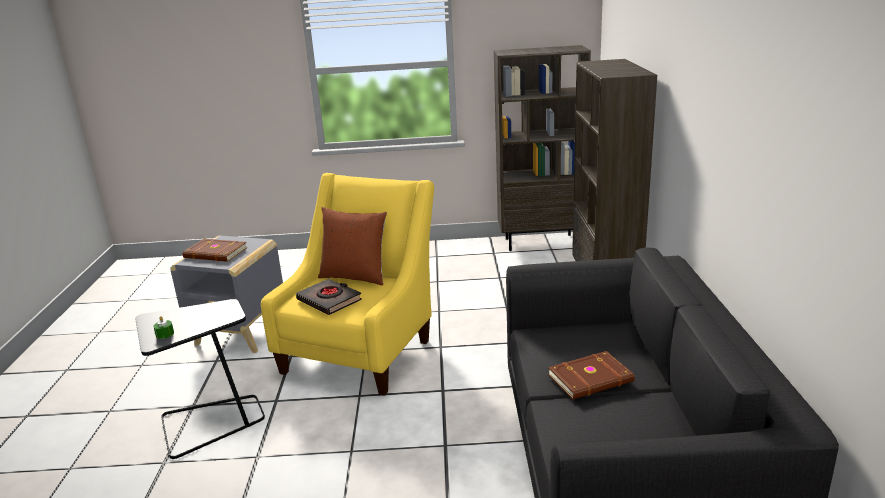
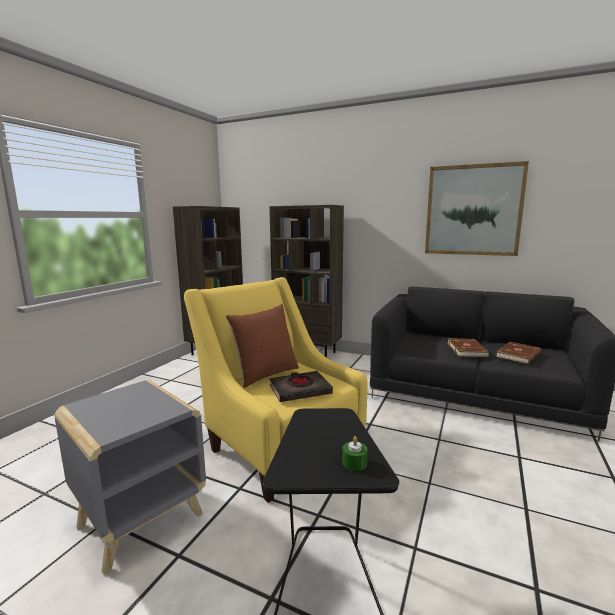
camera: 65 degrees left, 10 degrees down
brown book [182,239,247,262] -> brown book moved to [496,342,541,364]
none -> picture [425,161,529,256]

